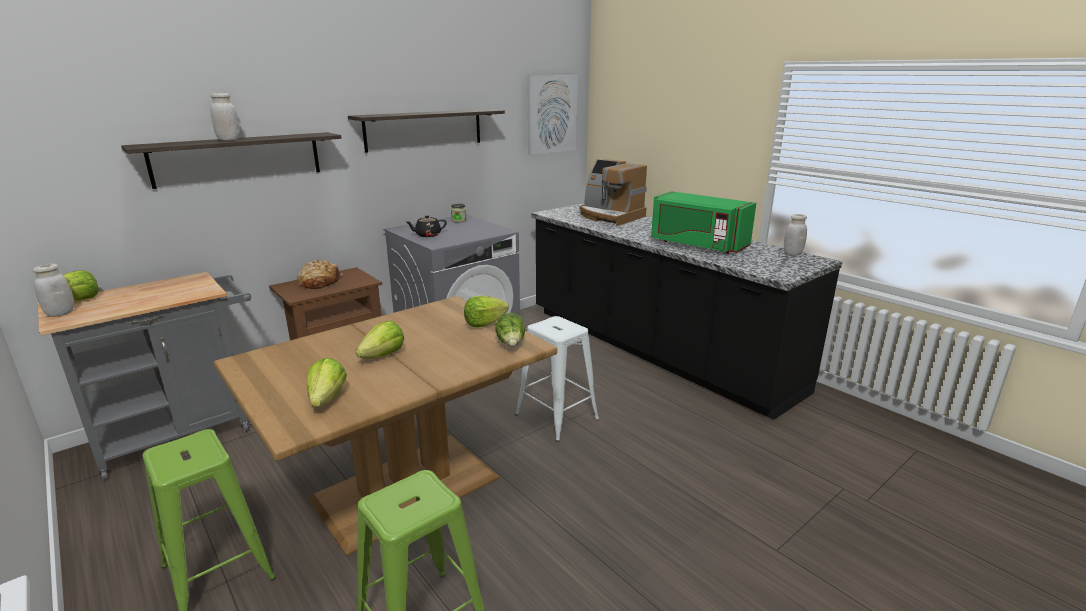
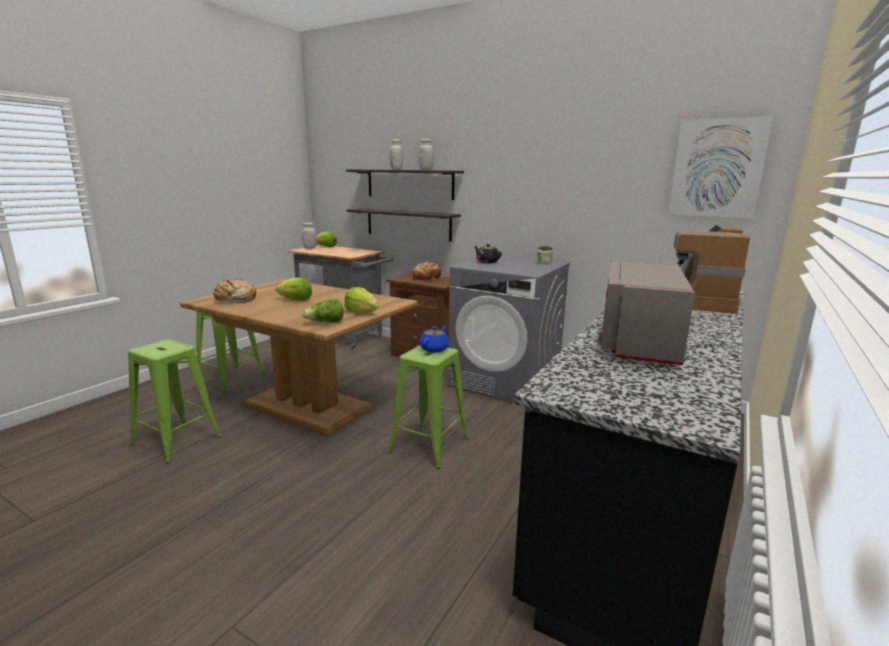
camera: 70 degrees right, 5 degrees down
lettuce [307,358,347,407] -> bread [213,278,256,303]
shelf [348,109,505,153] -> shelf moved to [347,208,461,241]
white stool [515,316,599,442] -> green stool [388,345,469,469]
green microwave [651,191,756,254] -> grey microwave [598,261,695,365]
white jar [784,214,807,256] -> white jar moved to [419,139,434,170]
none -> blue teapot [420,325,449,352]

